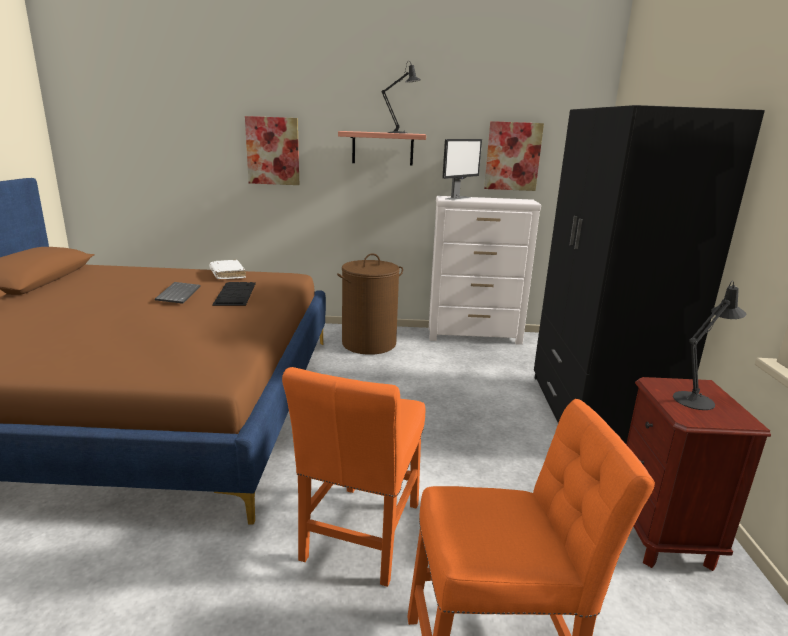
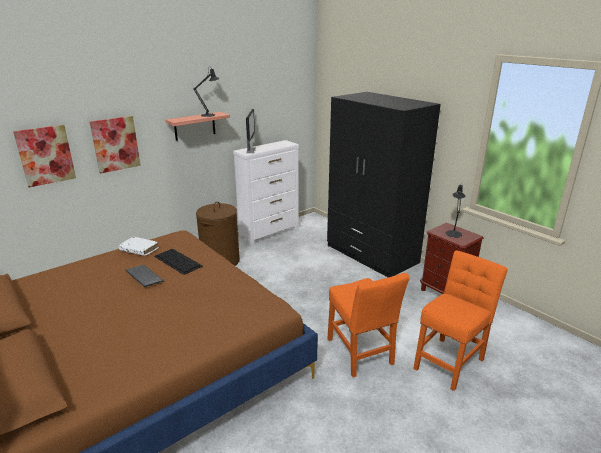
camera: 40 degrees left, 5 degrees up
picture [484,121,544,191] -> picture moved to [13,125,76,187]

